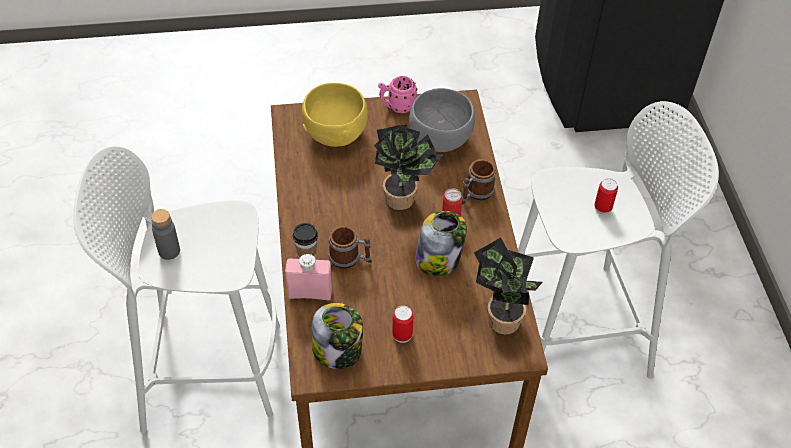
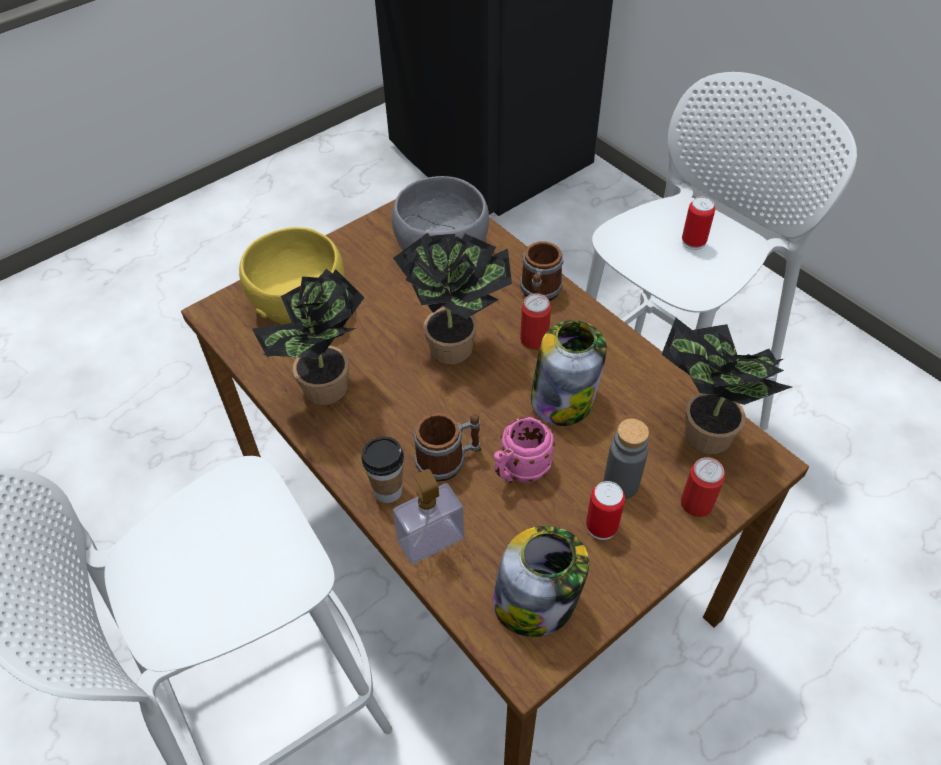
camera: 30 degrees left, 0 degrees up
grey bottle [151,209,180,260] -> grey bottle moved to [604,419,649,499]
pink bottle [285,253,332,301] -> soap dispenser [393,469,464,564]
pink mug [378,76,417,113] -> pink mug moved to [494,417,555,483]
none -> potted plant [252,269,365,405]
none -> can [681,457,725,517]

